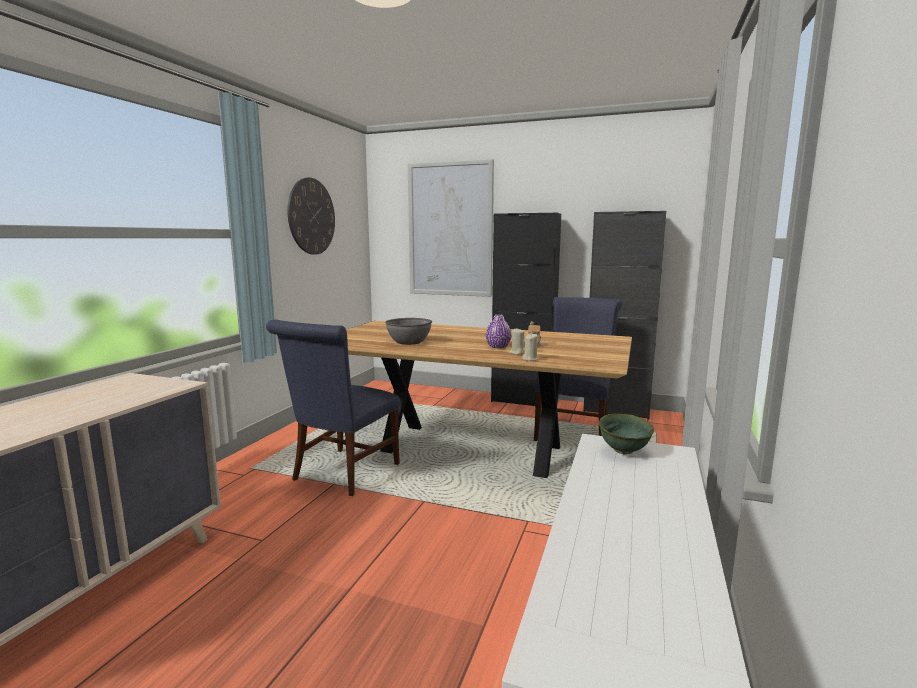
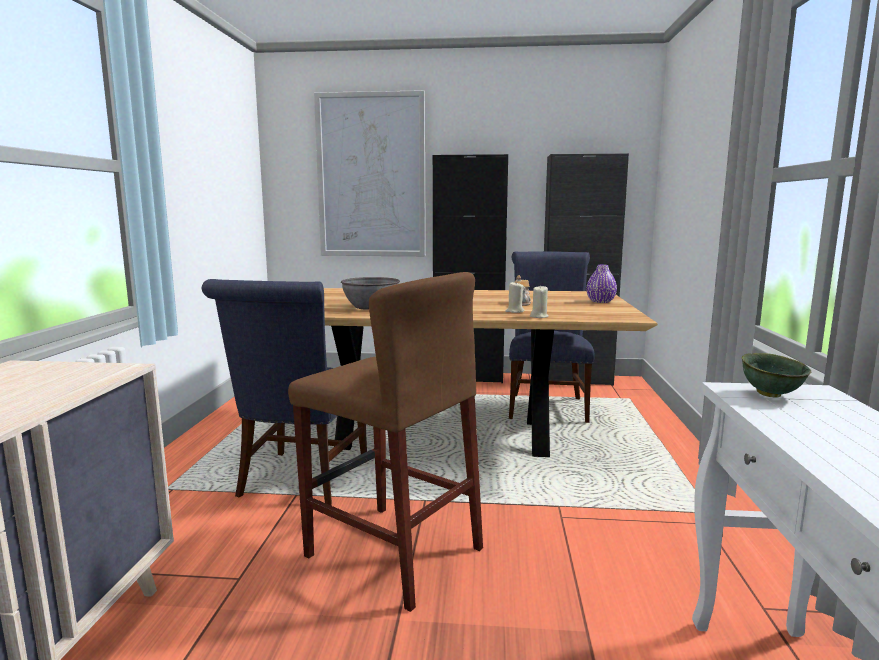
camera: 15 degrees left, 0 degrees up
wall clock [287,178,335,255] -> none
purple vase [486,314,512,348] -> purple vase moved to [586,265,617,303]
none -> brown stool [288,272,483,612]

